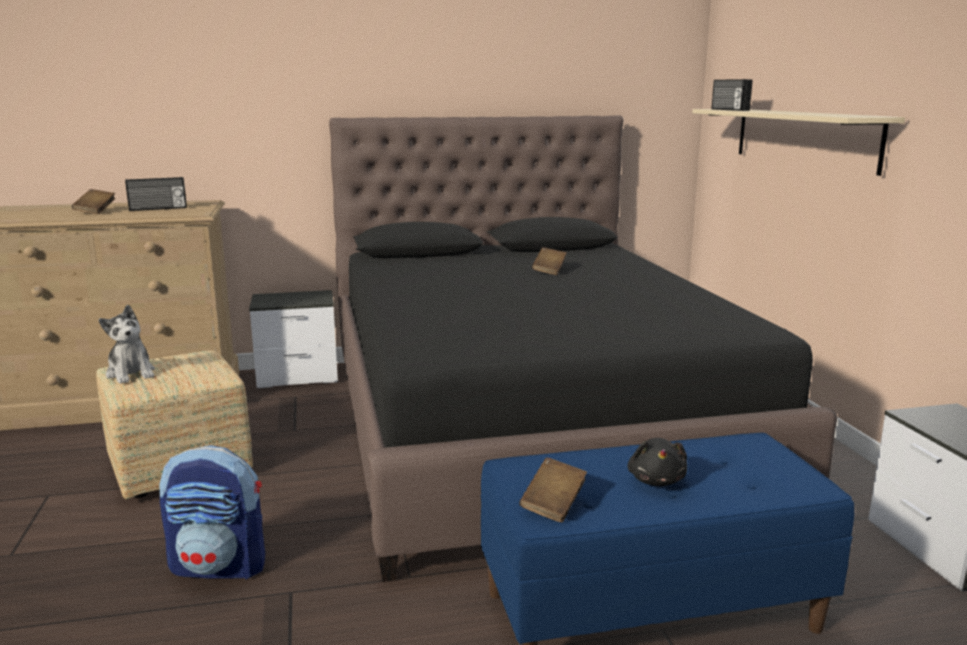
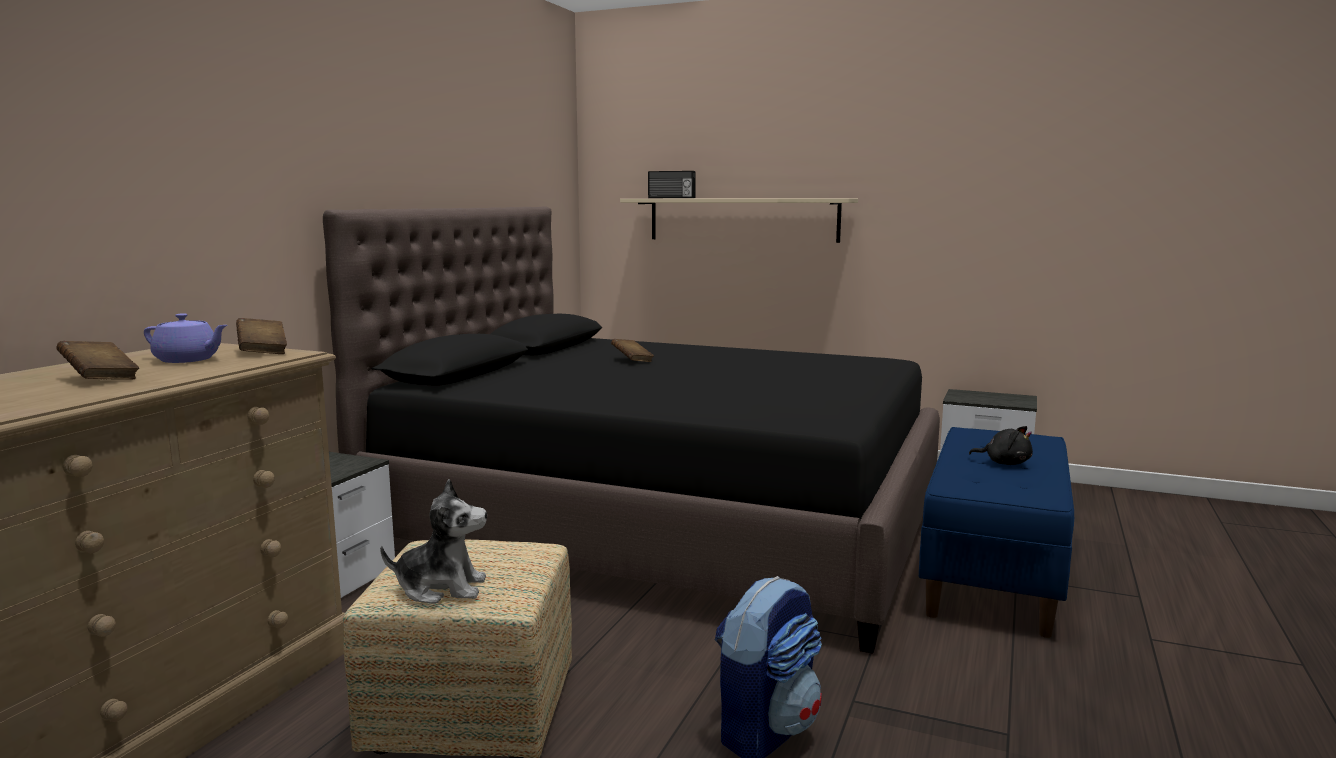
camera: 55 degrees left, 5 degrees down
radio [125,177,187,211] -> purple teapot [144,313,227,363]
brown book [519,458,587,522] -> brown book moved to [236,318,287,354]

